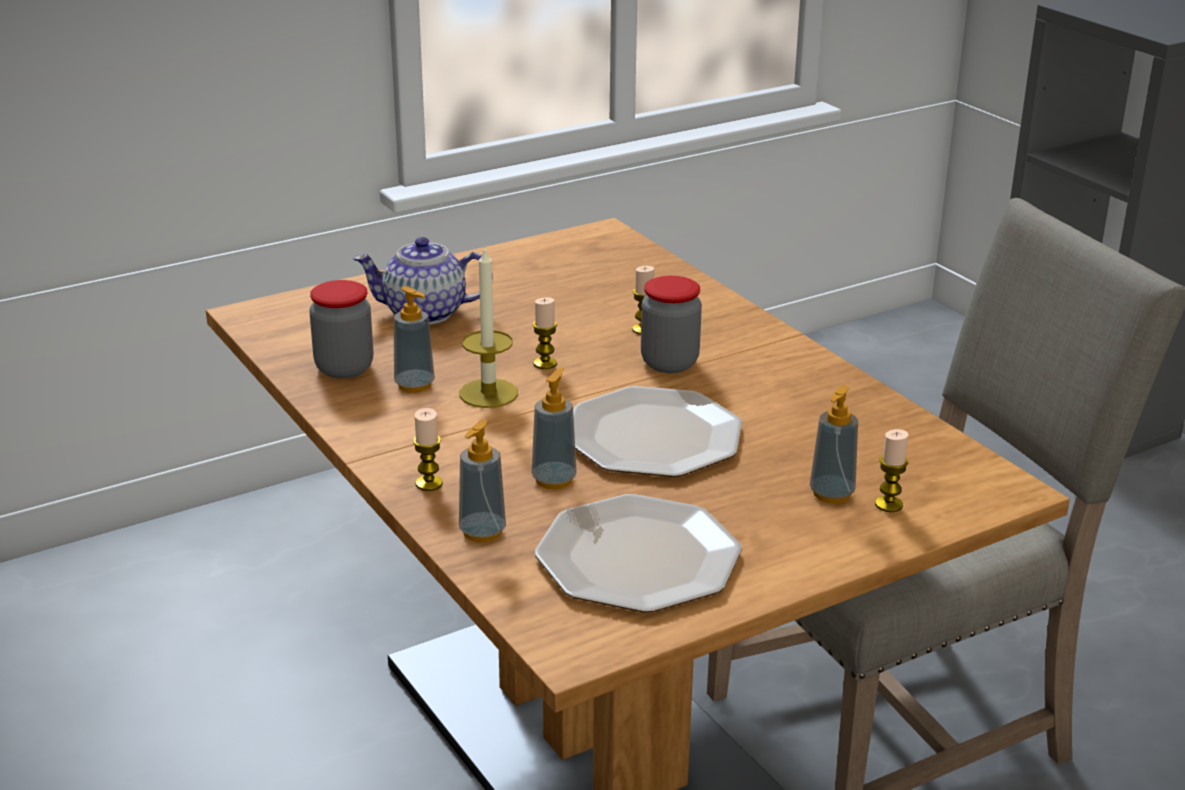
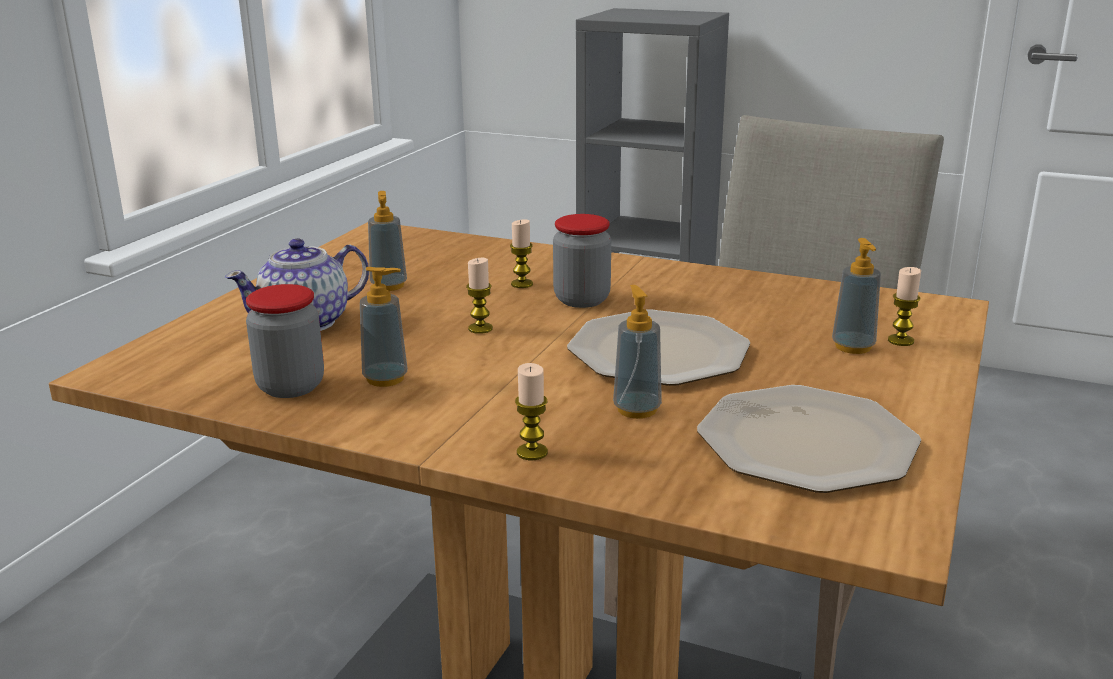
camera: 35 degrees left, 5 degrees down
soap dispenser [459,419,506,542] -> soap dispenser moved to [368,191,407,291]
candle [460,247,518,408] -> none

